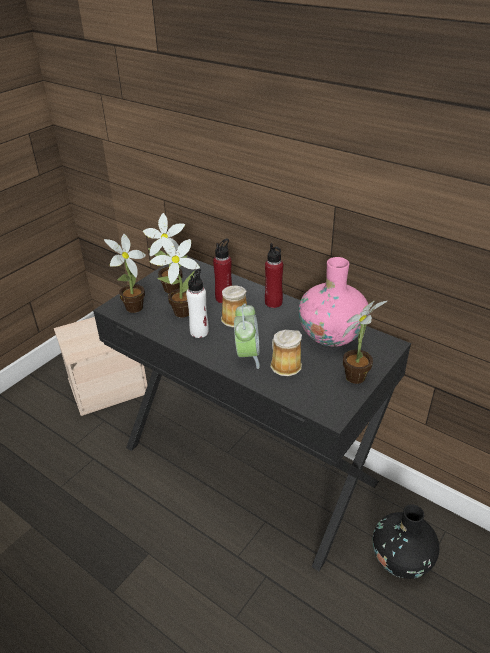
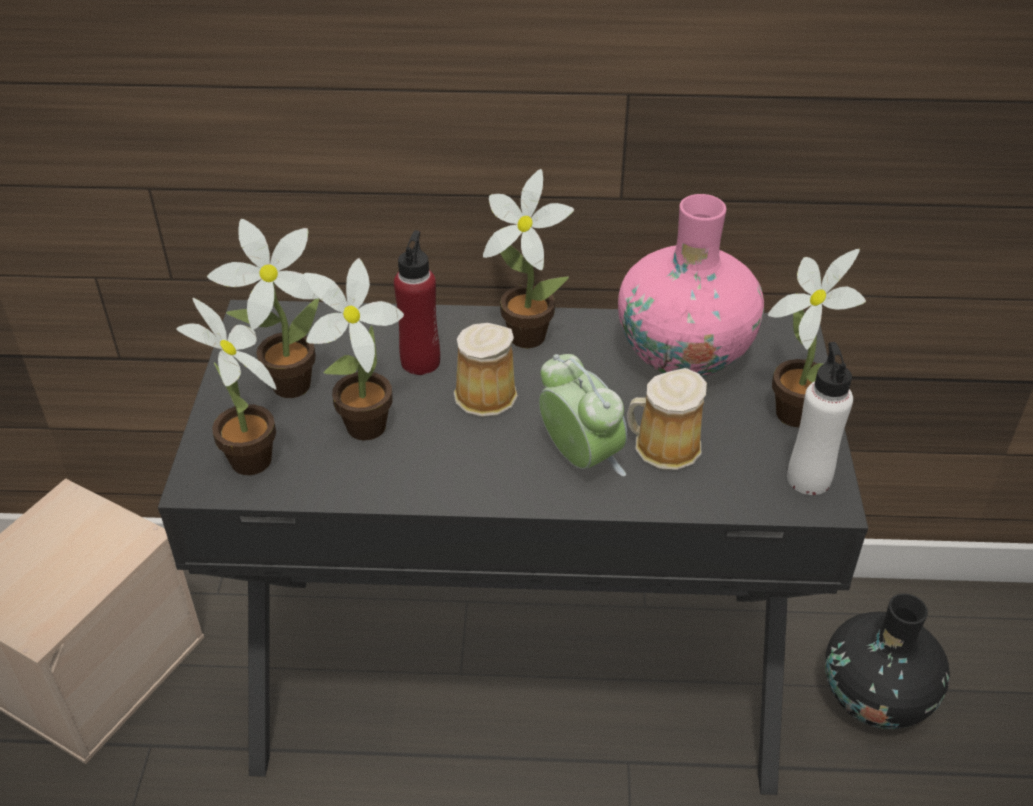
camera: 35 degrees left, 5 degrees up
white bottle [186,269,209,338] -> white bottle moved to [787,342,853,495]
red bottle [265,243,283,308] -> potted plant [483,169,574,348]

